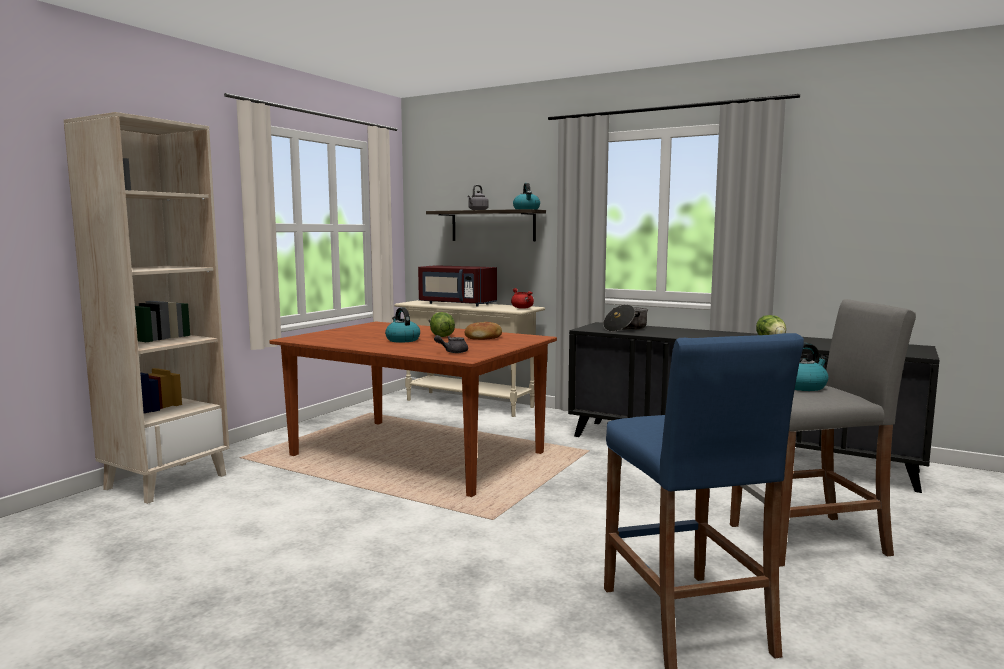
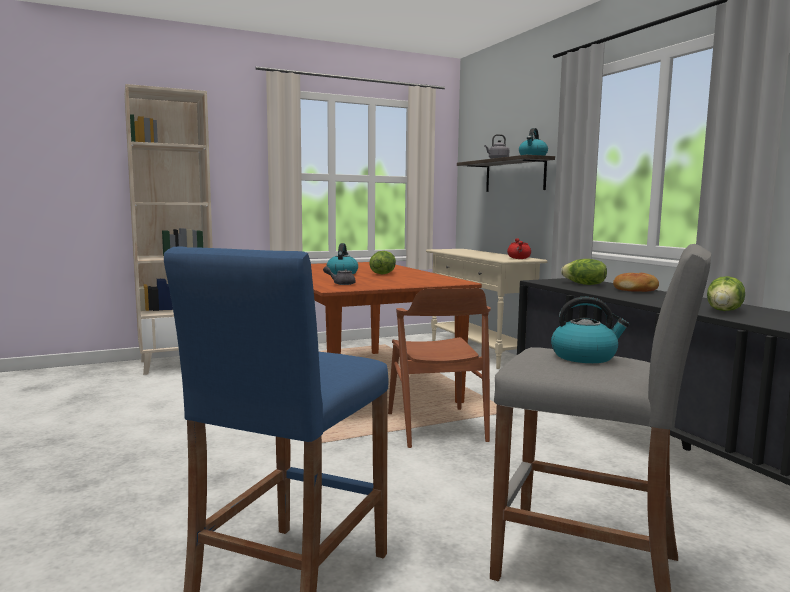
camera: 35 degrees right, 0 degrees up
red microwave [418,265,497,306] -> none
bread [464,322,502,340] -> bread moved to [613,273,659,292]
cooking pot [603,304,648,332] -> lettuce [561,259,607,285]
none -> brown chair [388,288,491,448]

